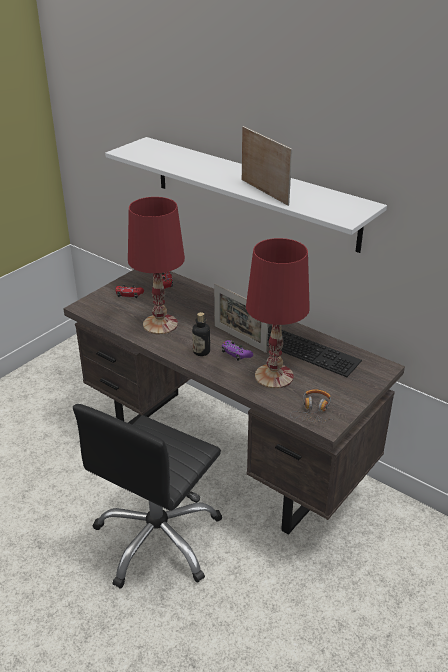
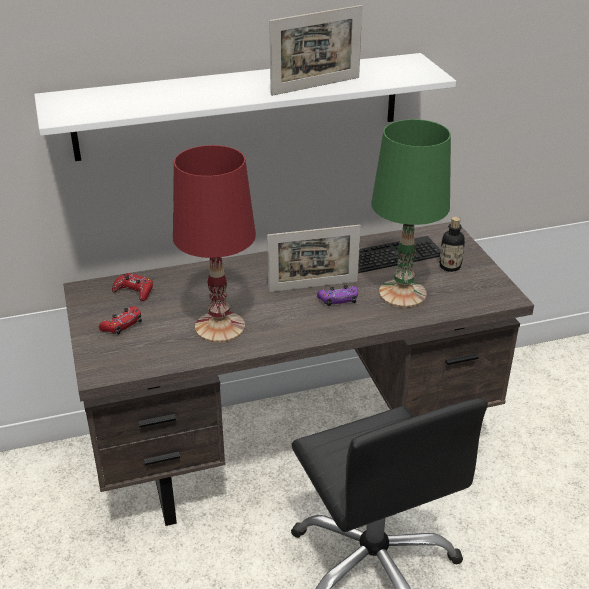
camera: 55 degrees left, 0 degrees up
bottle [192,312,210,356] -> bottle moved to [439,217,465,272]
picture frame [242,126,292,206] -> picture frame turned 150 degrees clockwise [269,5,362,96]
red table lamp [246,238,310,389] -> green table lamp [371,119,451,308]
headphones [290,389,333,423] -> none

